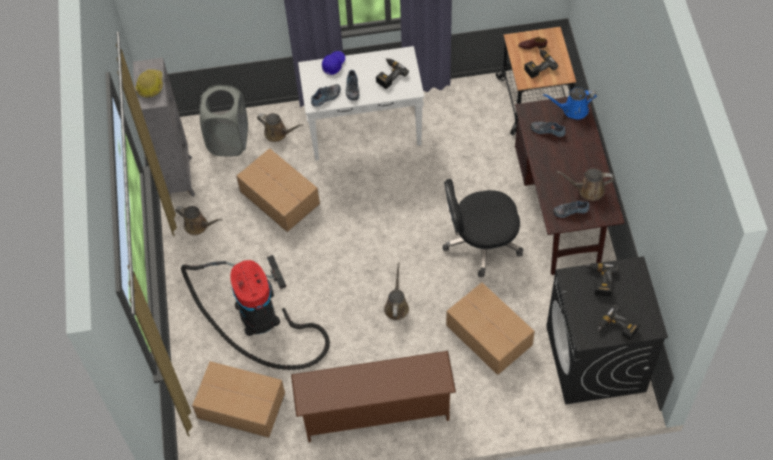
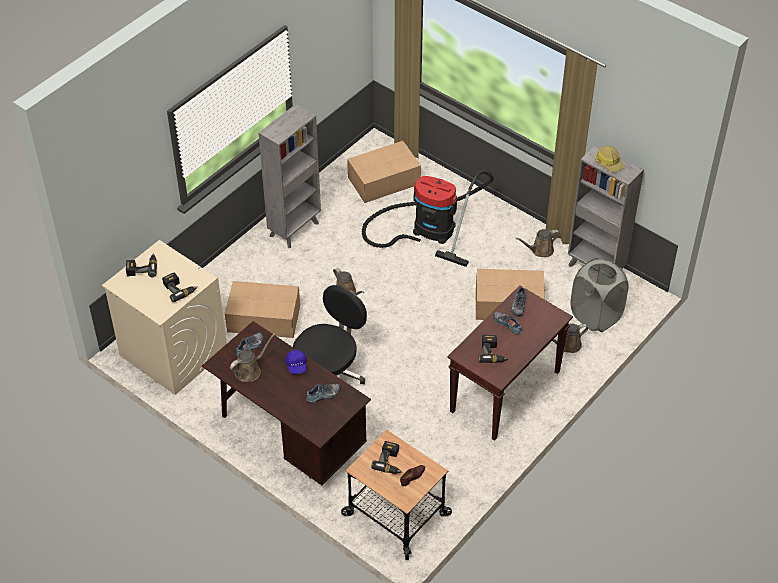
camera: 135 degrees right, 10 degrees down
brown shoe rack [291,351,456,442] -> grey bookcase [258,104,321,248]
white console table [298,46,424,160] -> brown console table [447,285,573,441]
blue cap [322,51,346,75] -> blue cap moved to [285,350,307,374]
blue watering can [543,88,597,119] -> none
black washing machine [546,256,668,404] -> beige washing machine [102,240,227,395]

